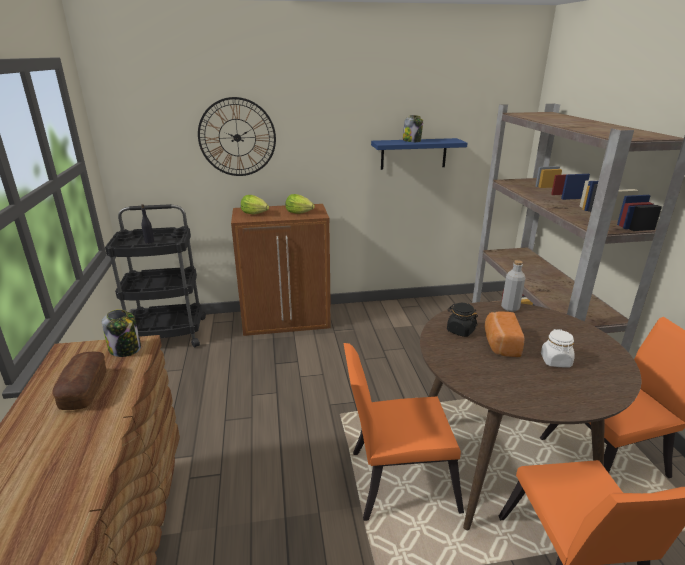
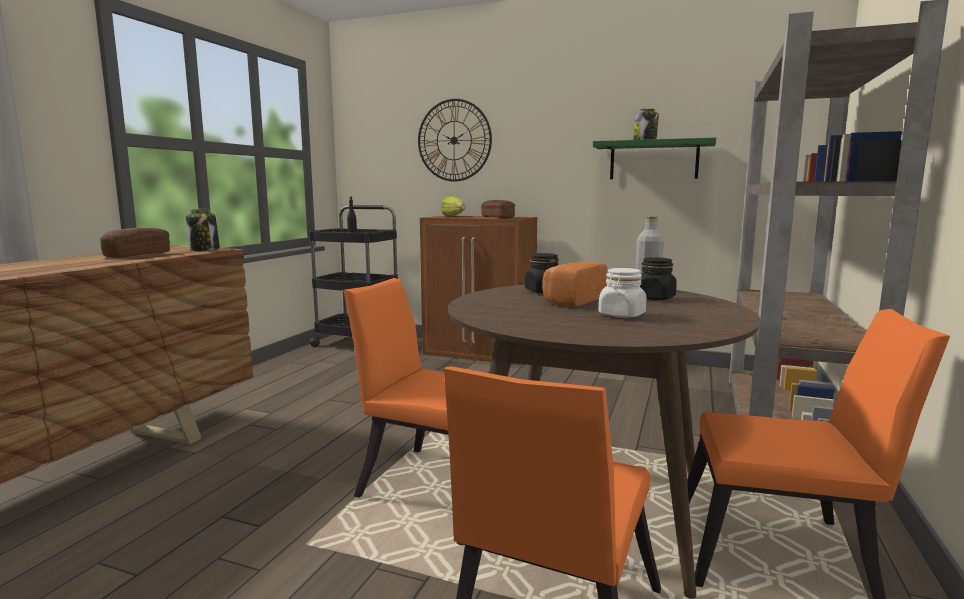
camera: 30 degrees right, 15 degrees down
lettuce [285,194,315,214] -> bread [481,200,515,218]
blue shelf [371,138,468,170] -> green shelf [593,137,716,179]
none -> black jar [640,257,677,300]

